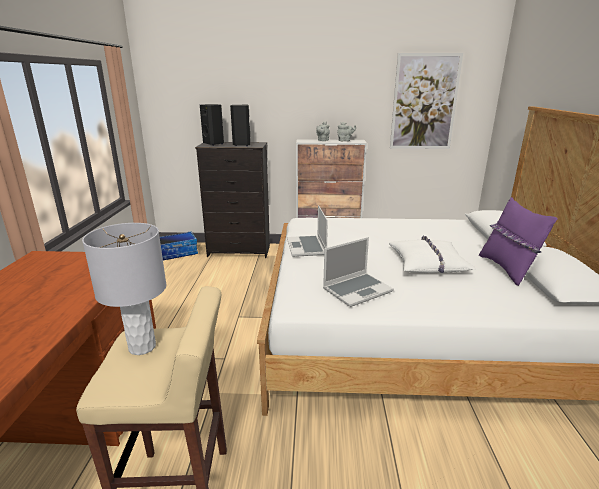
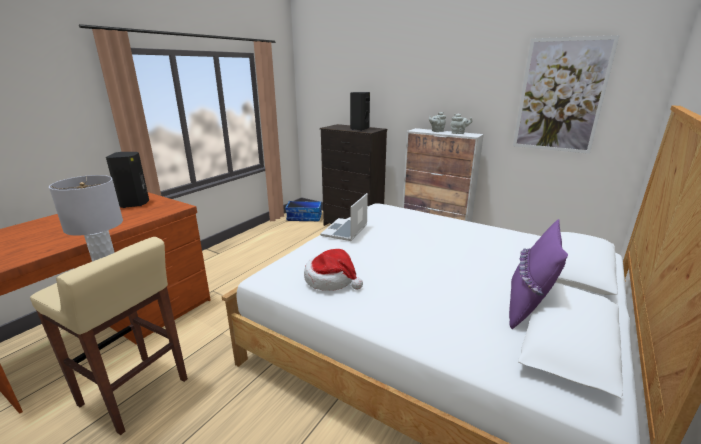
camera: 30 degrees right, 0 degrees up
black speaker [200,104,224,145] -> black speaker moved to [106,152,149,208]
laptop [323,237,394,307] -> hat [304,249,363,291]
white pillow [389,235,476,273] -> none

